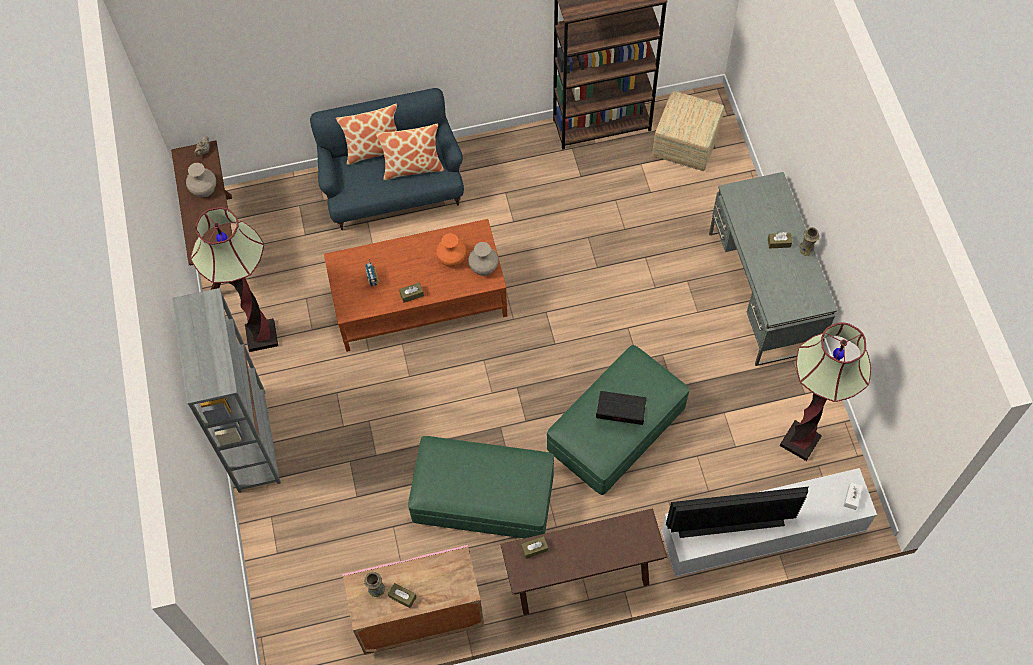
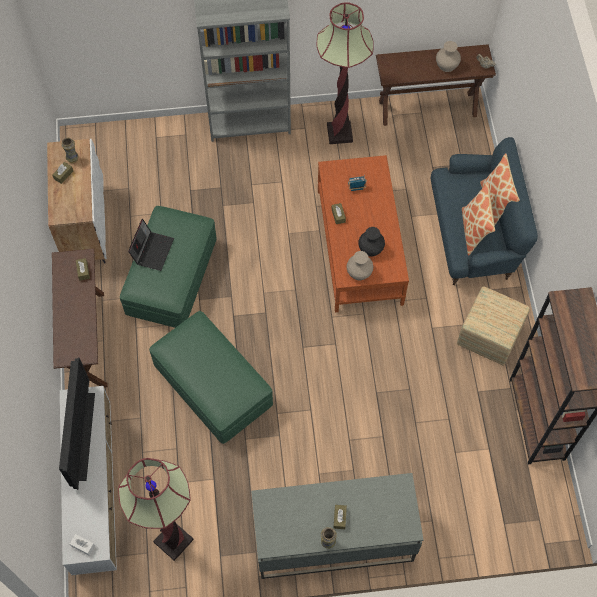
camera: 95 degrees right, 0 degrees up
pink cabinet [342,544,484,655] -> white cabinet [47,139,107,263]
orange vase [436,233,466,267] -> black vase [358,227,385,257]
laptop [596,391,647,425] -> laptop moved to [128,219,174,271]
ottoman [652,91,724,171] -> ottoman moved to [457,287,530,366]

